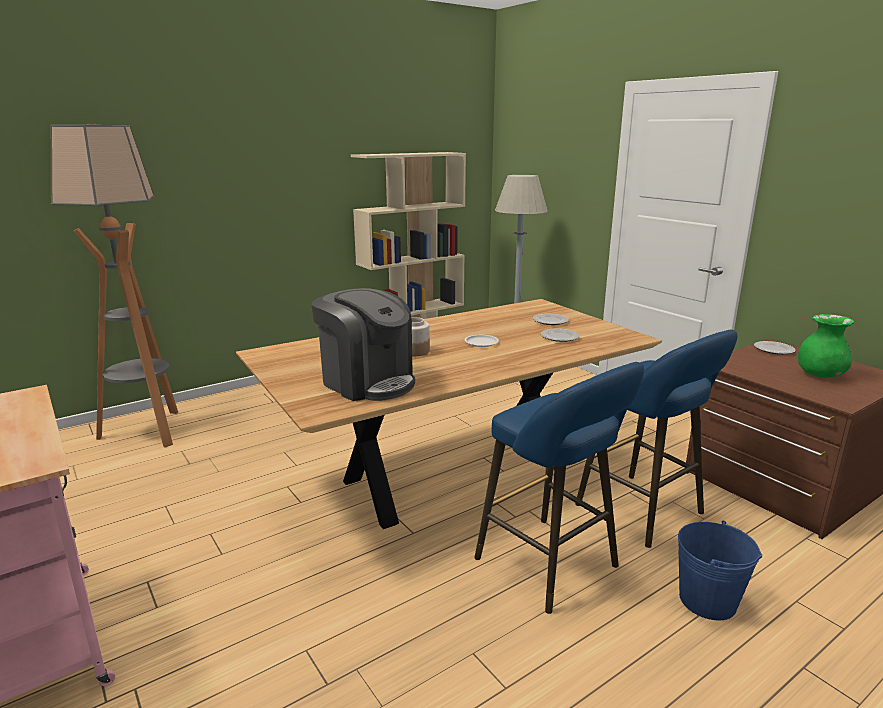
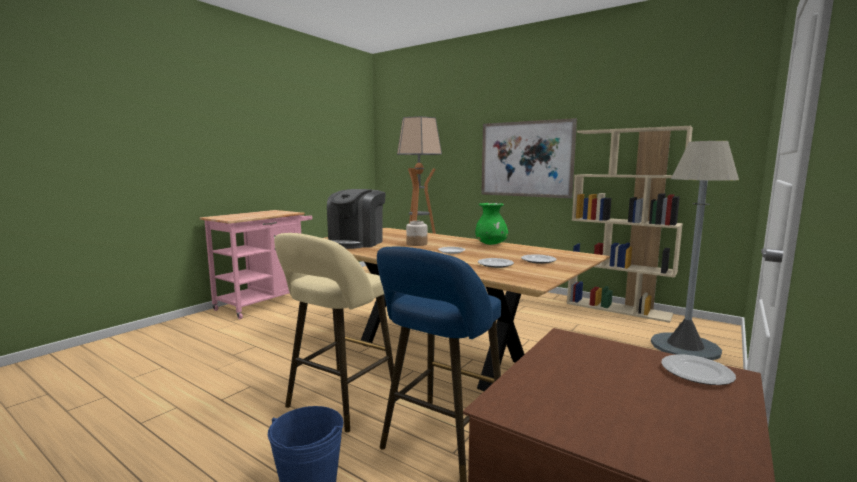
camera: 70 degrees right, 10 degrees down
blue stool [474,362,644,614] -> beige stool [274,233,398,432]
green vase [798,314,854,378] -> green vase moved to [475,203,508,245]
none -> picture [481,118,577,198]

